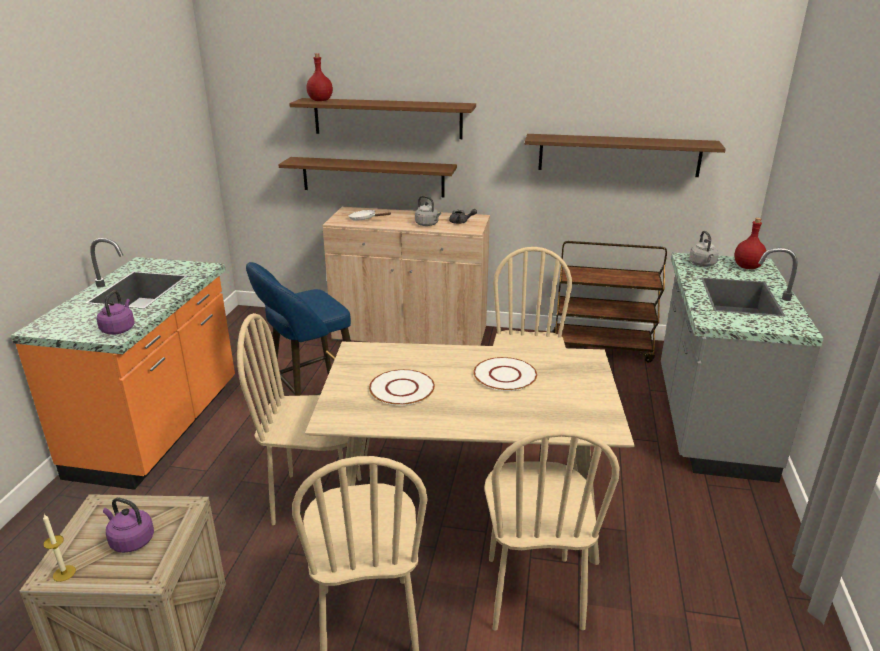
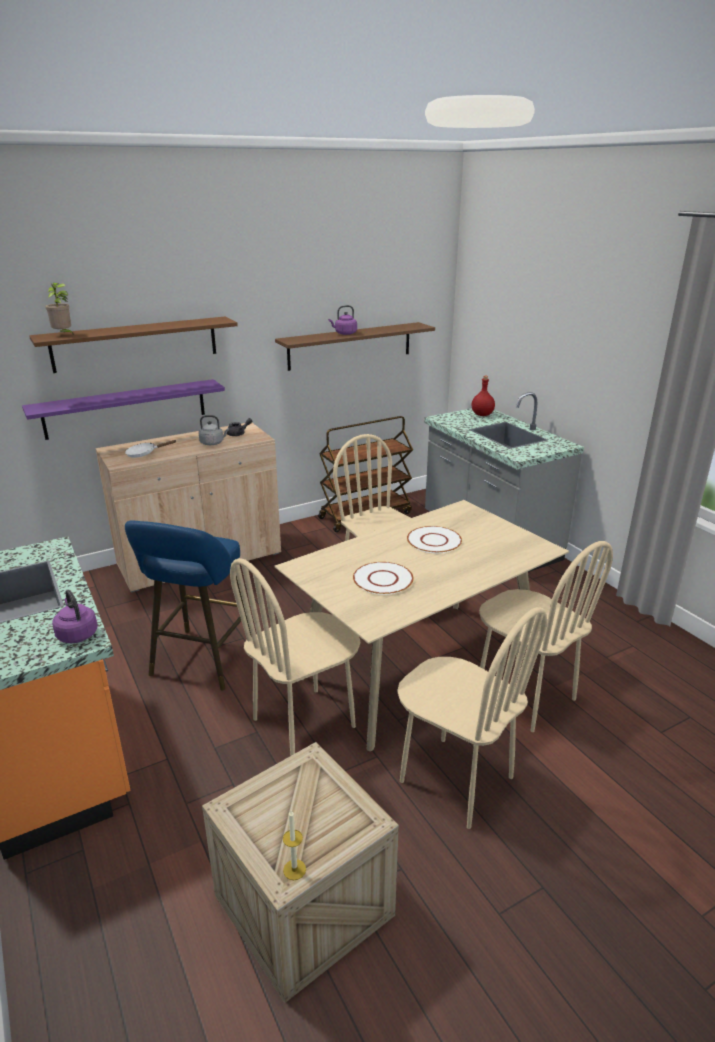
camera: 40 degrees left, 0 degrees up
purple kettle [103,498,154,553] -> purple kettle moved to [329,305,357,335]
brown shelf [278,157,457,197] -> purple shelf [22,379,225,440]
red bottle [306,53,333,101] -> potted plant [46,283,74,335]
grey kettle [689,231,719,266] -> none

